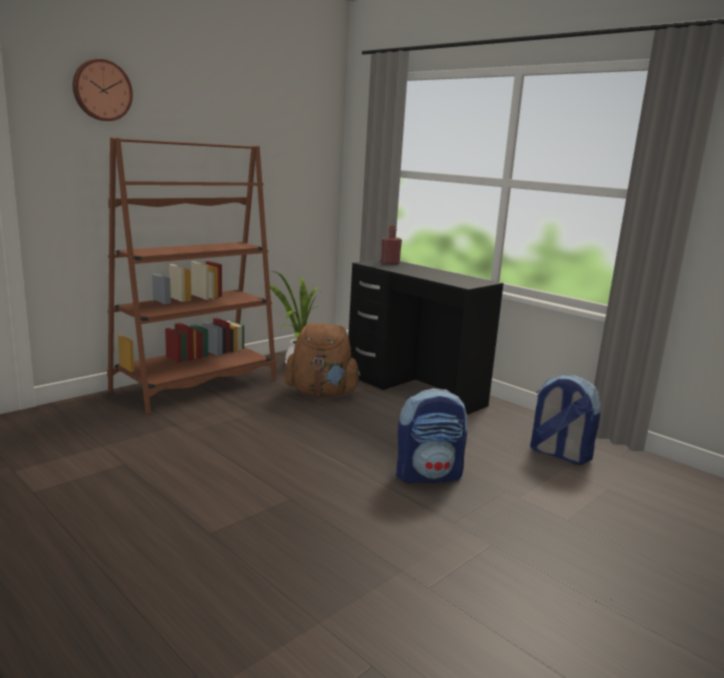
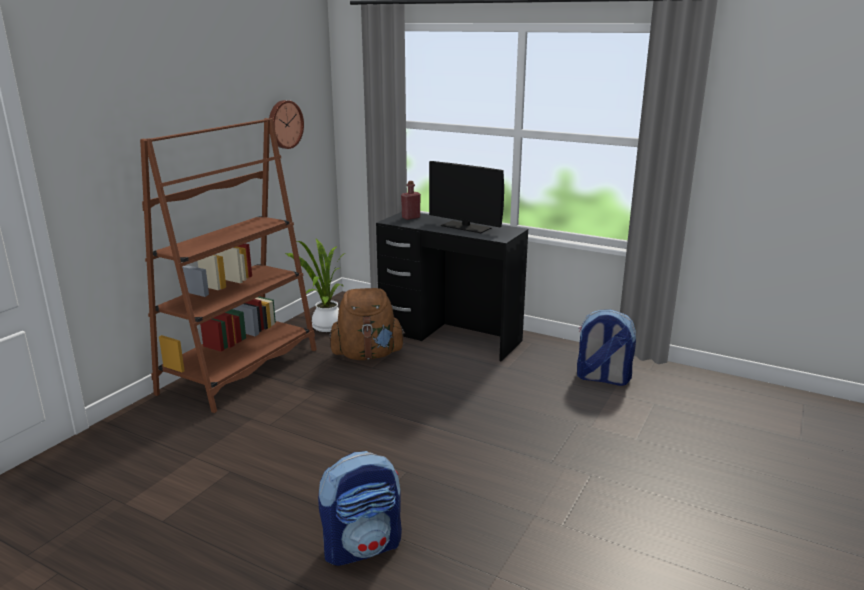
camera: 15 degrees left, 5 degrees up
wall clock [73,59,133,121] -> wall clock moved to [269,100,304,149]
backpack [396,388,468,483] -> backpack moved to [318,451,402,566]
none -> monitor [429,161,504,233]

